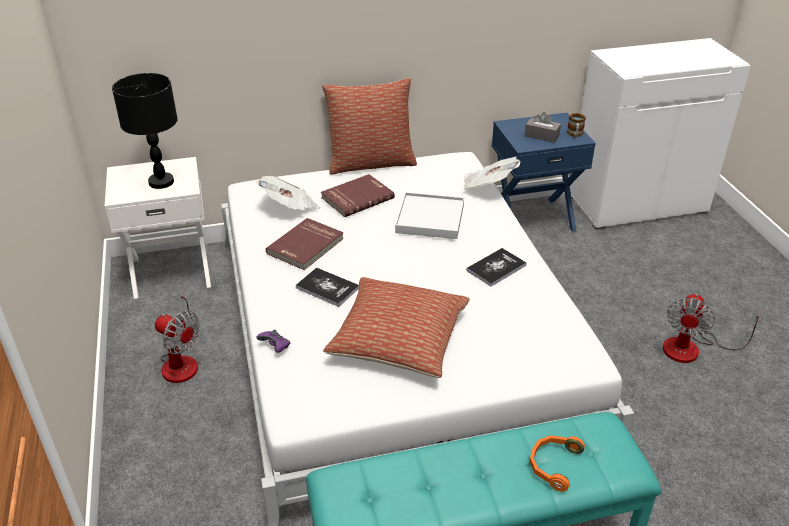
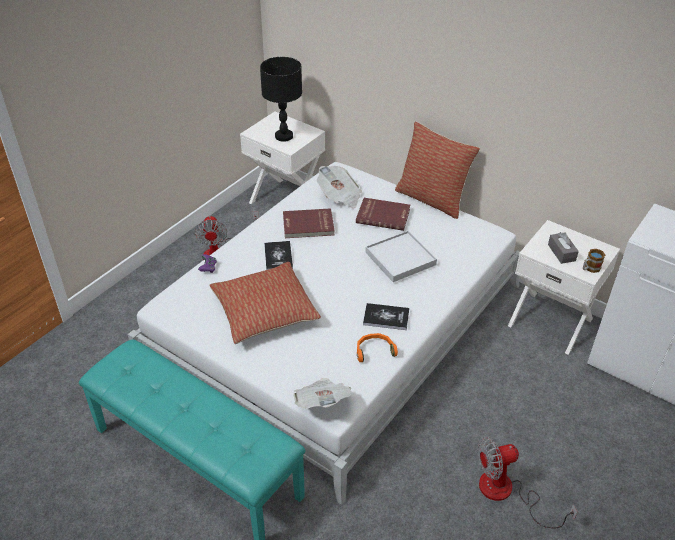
camera: 50 degrees right, 5 degrees up
newspaper [464,157,520,190] -> newspaper moved to [294,378,351,409]
blue nightstand [492,113,596,233] -> white nightstand [508,220,620,355]
orange headphones [530,435,585,492] -> orange headphones moved to [357,333,398,362]

